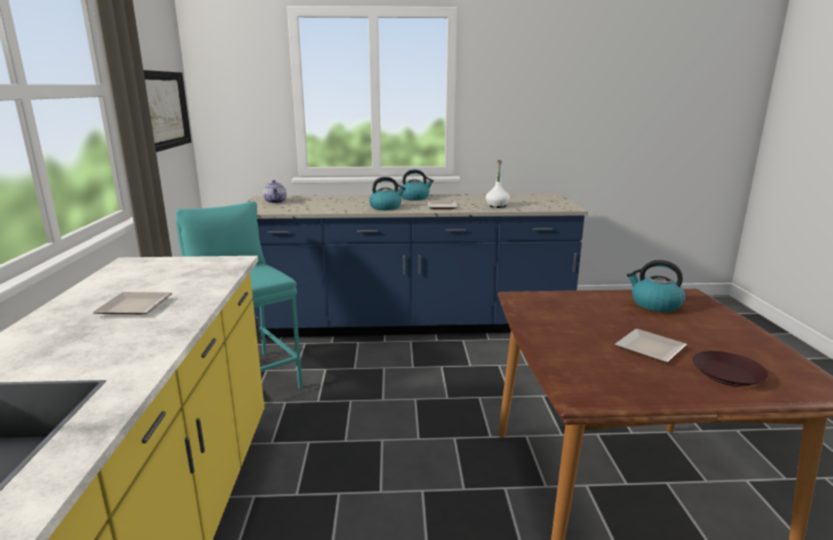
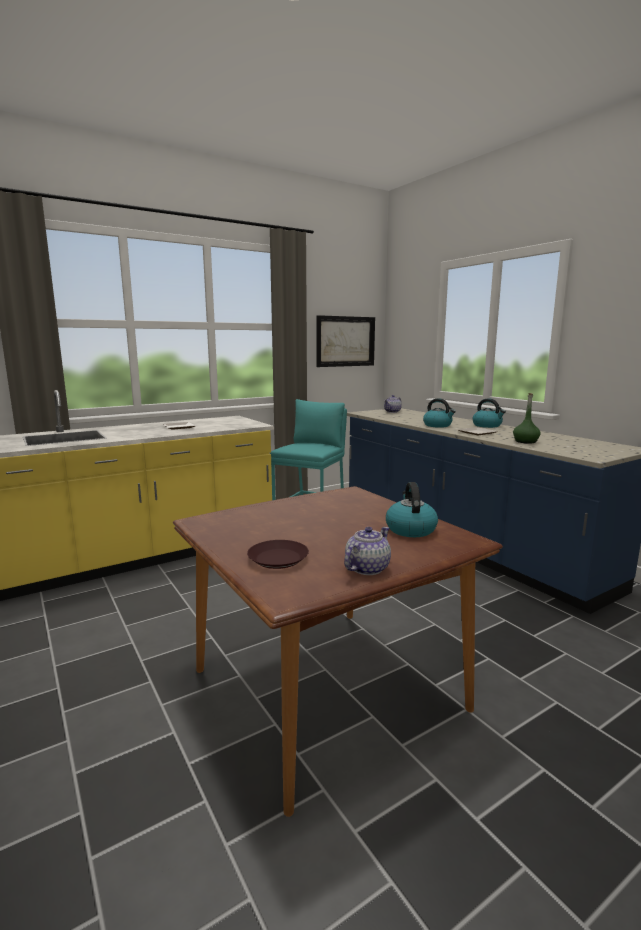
camera: 60 degrees right, 5 degrees down
white bottle [486,160,510,208] -> green bottle [513,393,541,444]
plate [614,329,687,363] -> none
none -> teapot [344,527,391,575]

